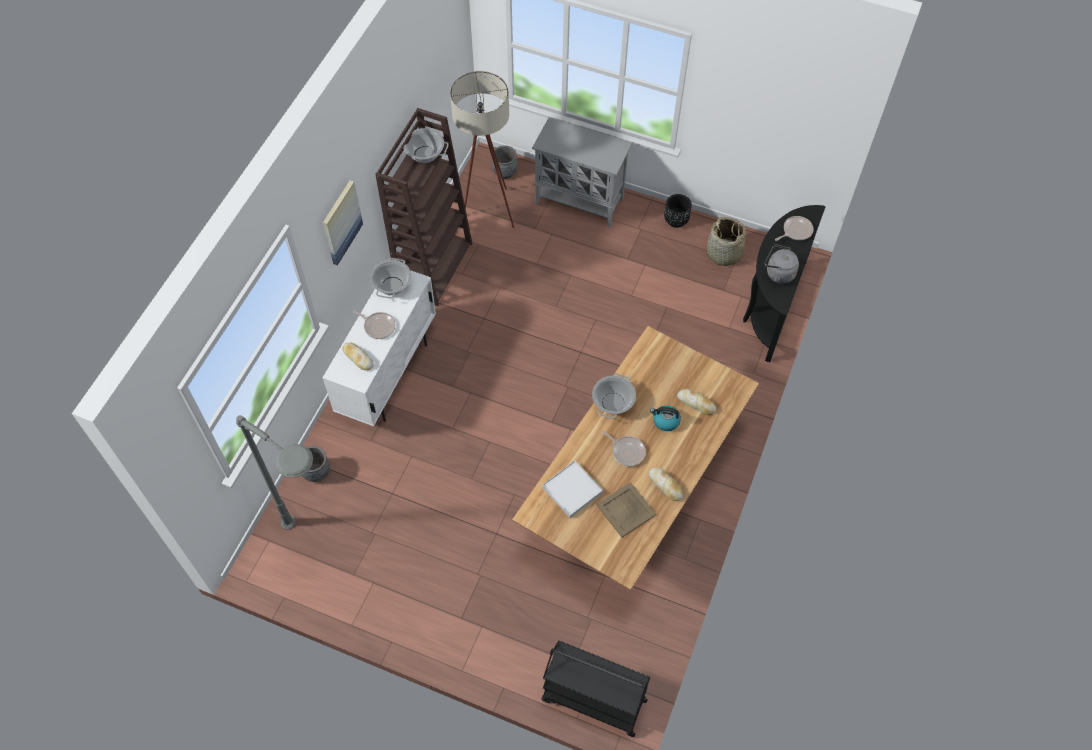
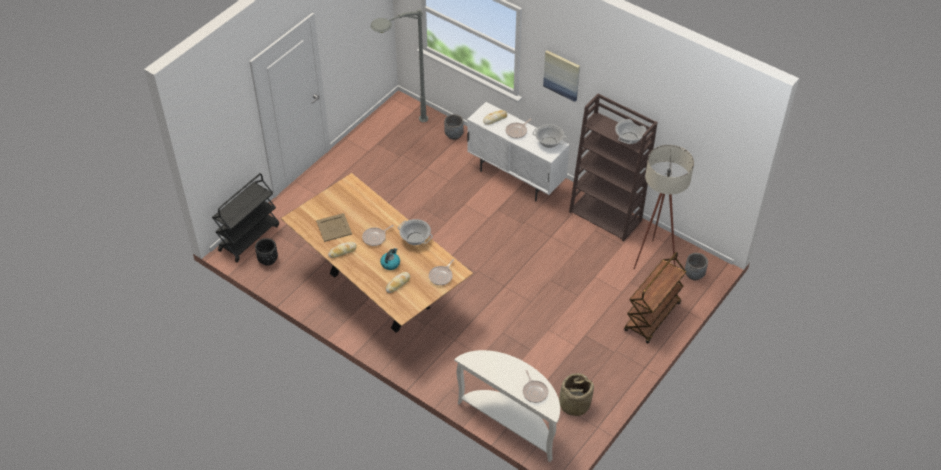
camera: 105 degrees right, 10 degrees down
grey cabinet [532,117,632,227] -> brown cart [624,252,686,344]
white tray [542,461,603,518] -> none
black planter [664,194,692,228] -> black planter moved to [255,238,278,266]
black console table [743,205,826,362] -> white console table [454,350,560,462]
grey kettle [765,244,799,284] -> none
none -> frying pan [429,259,454,285]

